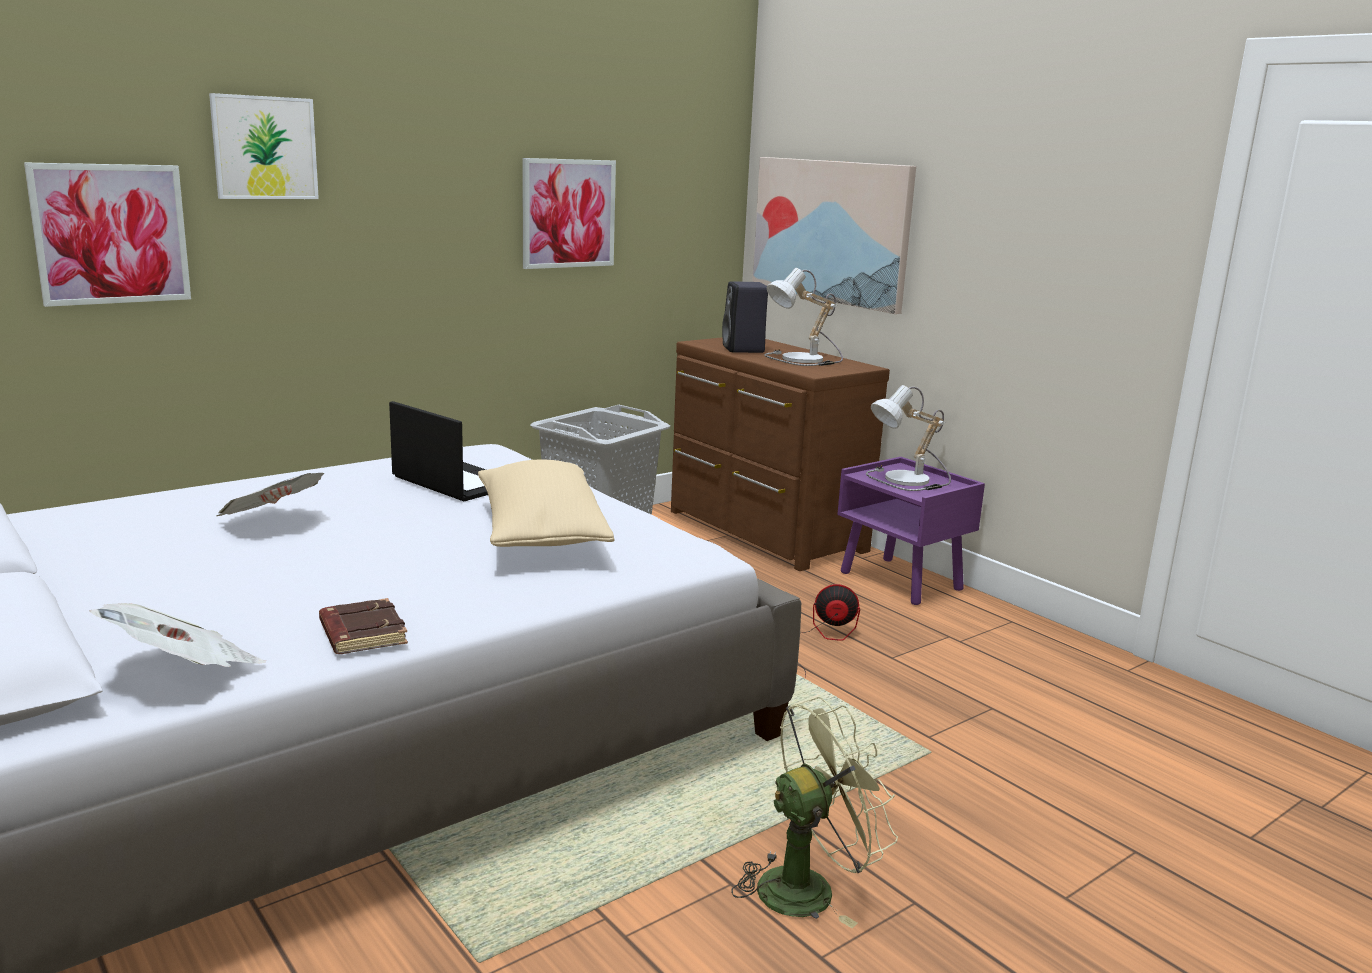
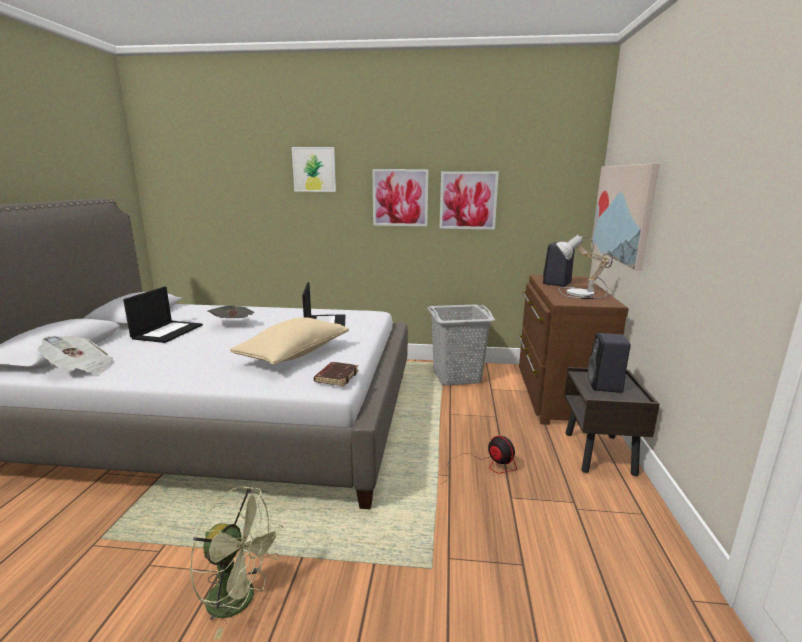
camera: 45 degrees right, 0 degrees up
picture [24,162,191,307] -> picture moved to [372,169,429,226]
brown book [319,598,408,654] -> brown book moved to [314,362,359,386]
purple nightstand [837,457,985,605] -> brown nightstand [564,367,660,476]
table lamp [866,385,951,491] -> black speaker [588,333,631,393]
none -> laptop [123,286,203,343]

